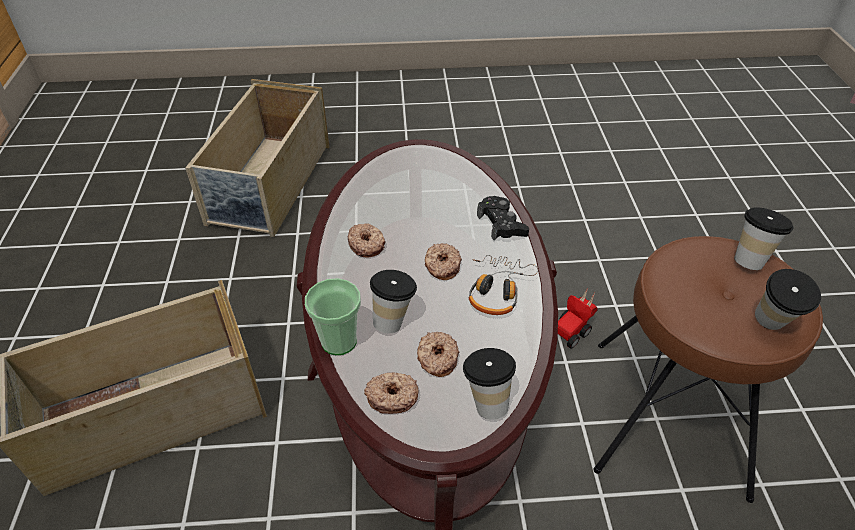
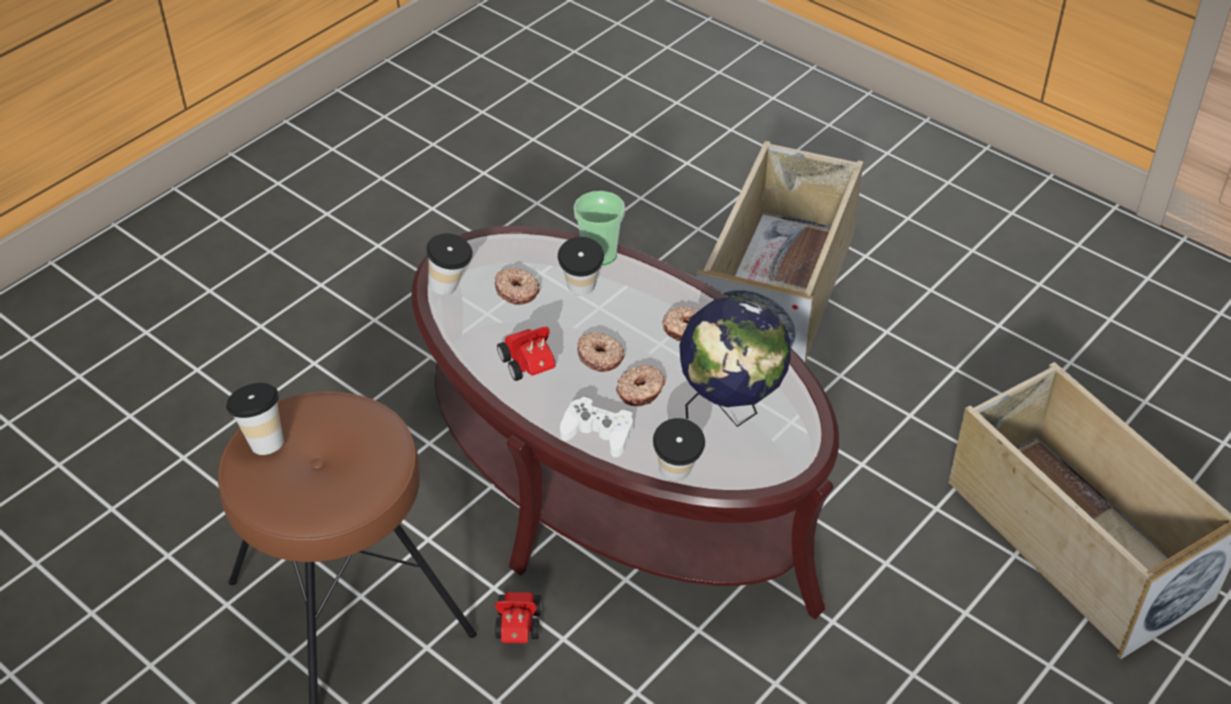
camera: 135 degrees right, 0 degrees up
donut [364,373,418,414] -> donut moved to [616,365,665,406]
headphones [469,255,538,315] -> toy car [497,327,556,381]
black game controller [477,196,529,241] -> white game controller [560,396,633,458]
cup [734,207,794,270] -> cup moved to [653,418,705,481]
none -> globe [679,296,791,427]

